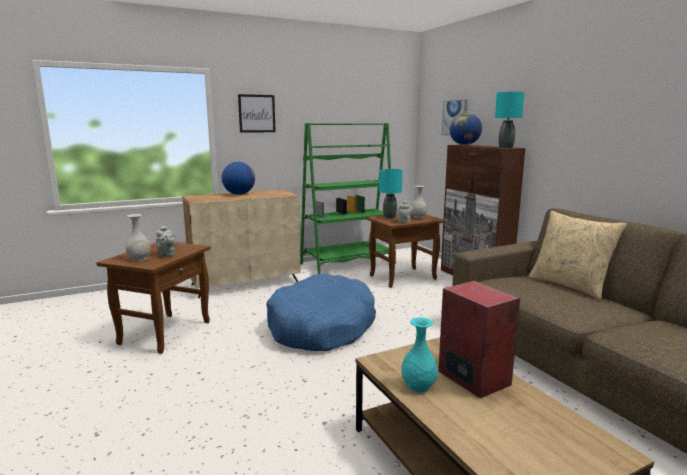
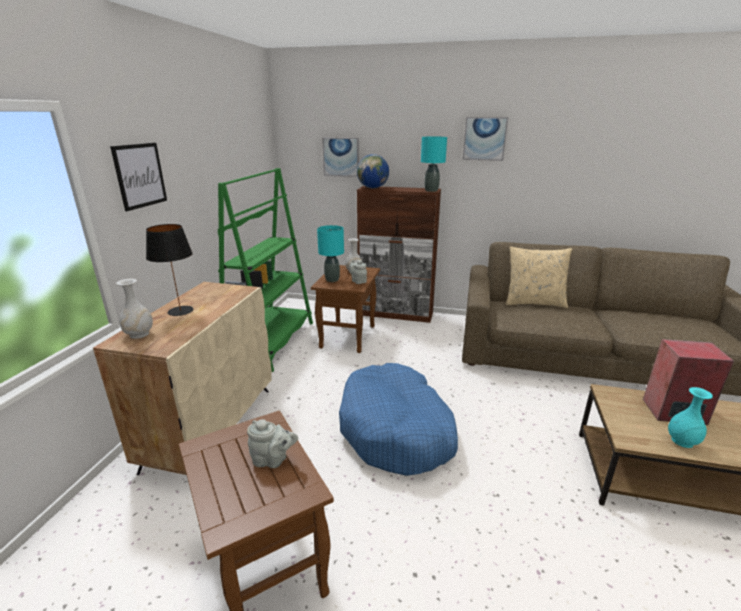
camera: 50 degrees left, 10 degrees up
white vase [126,214,151,261] -> white vase moved to [116,279,153,339]
globe [222,162,255,195] -> black table lamp [146,224,194,316]
none -> picture [463,117,508,161]

